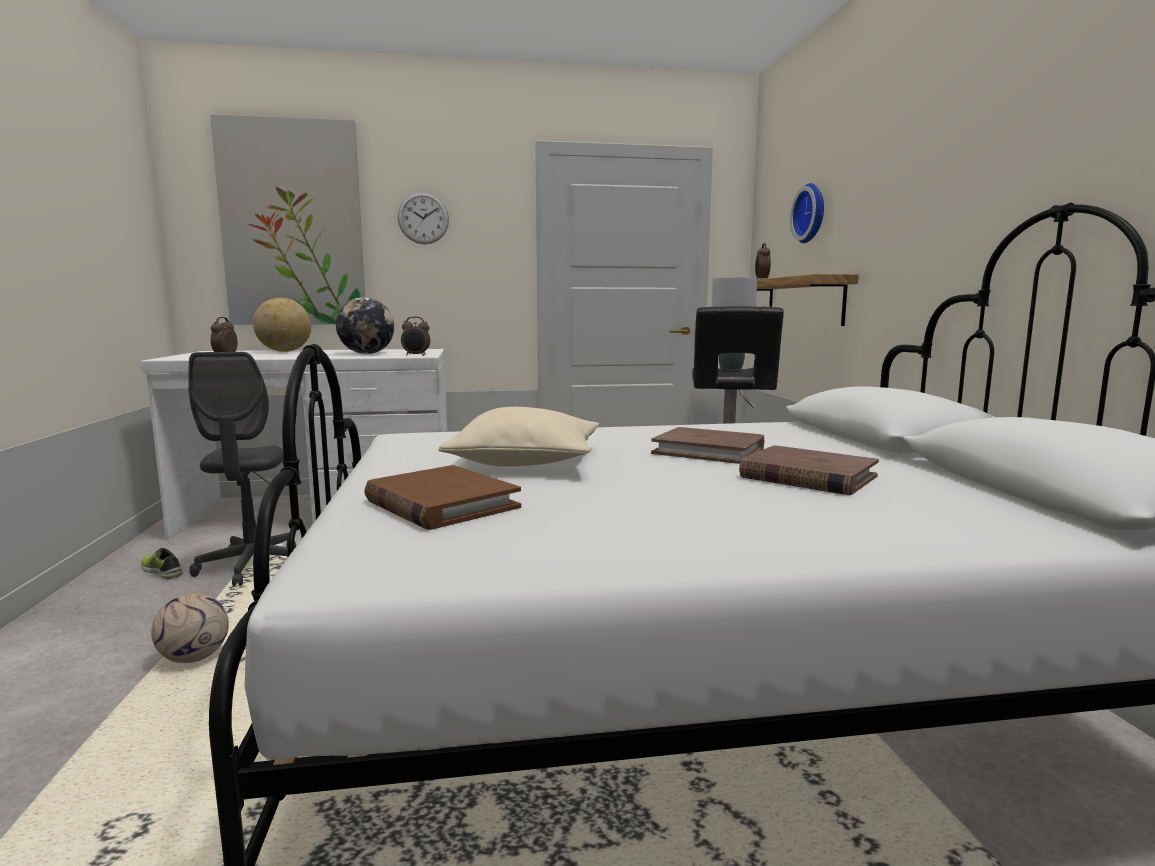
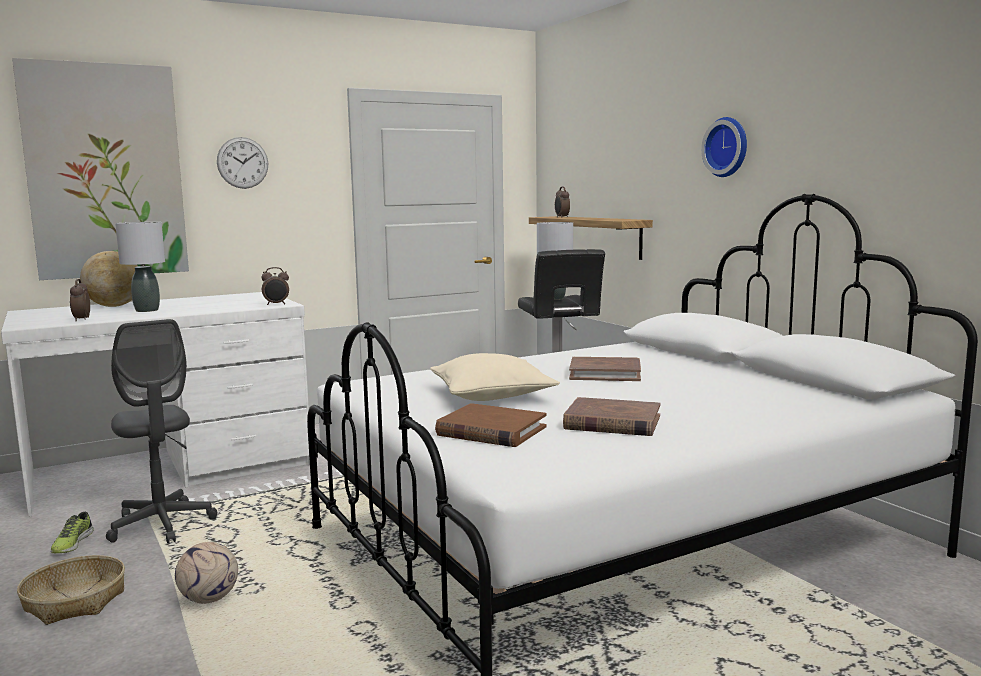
camera: 20 degrees left, 0 degrees up
shoe [141,548,183,579] -> shoe turned 105 degrees counterclockwise [51,512,94,553]
globe [336,297,394,354] -> none
brown book [739,445,879,495] -> brown book moved to [563,397,661,436]
wall clock [790,183,824,243] -> wall clock moved to [701,117,747,177]
none -> basket [17,555,125,625]
none -> grey table lamp [115,222,165,312]

